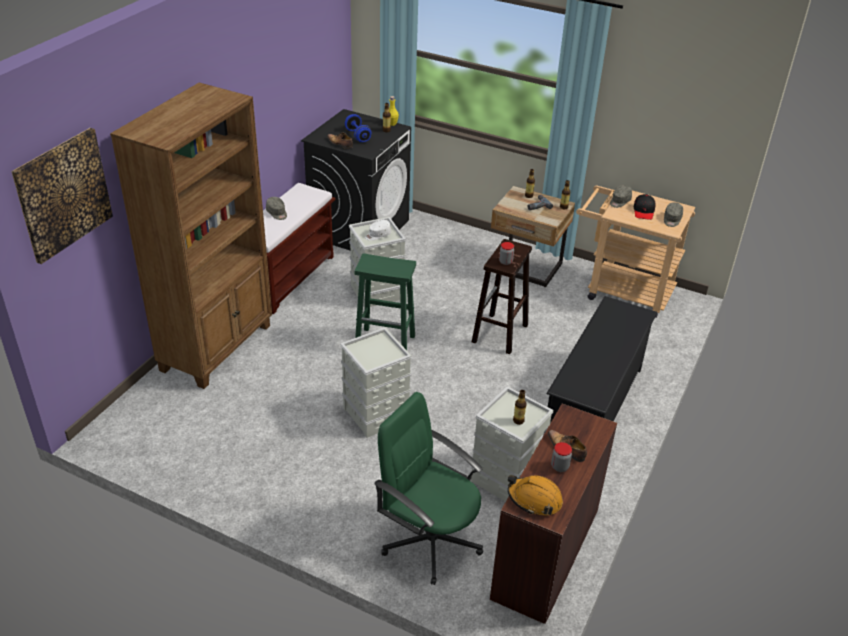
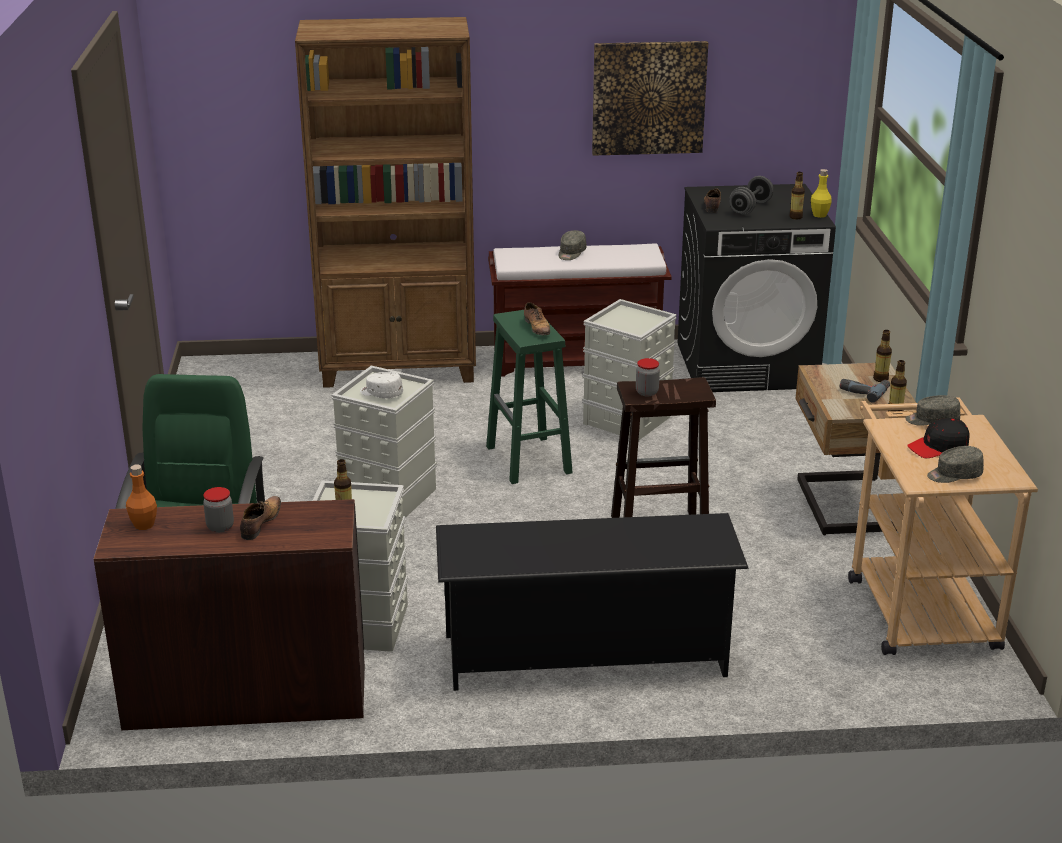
camera: 60 degrees right, 10 degrees down
picture [11,128,113,264] -> picture moved to [592,41,708,156]
blue dumbbell [345,114,372,142] -> grey dumbbell [730,176,773,215]
white cap [365,220,391,241] -> white cap moved to [360,372,403,399]
orange hard hat [508,475,563,515] -> orange bottle [126,465,157,530]
none -> shoe [524,302,550,335]

